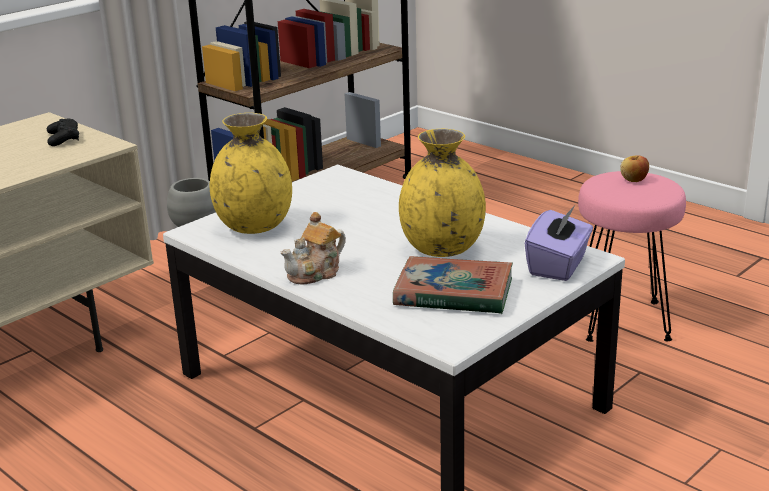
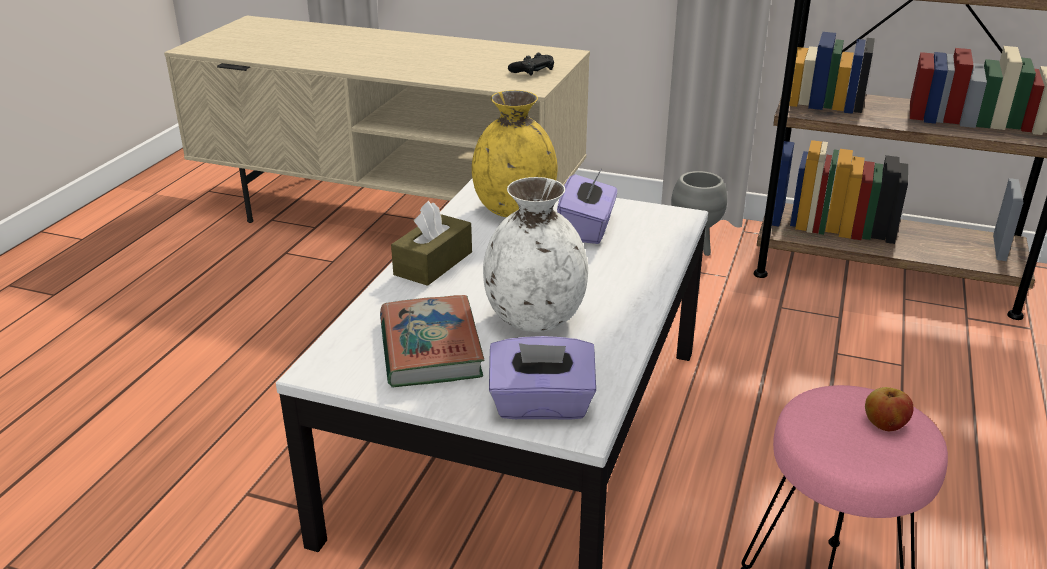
camera: 65 degrees right, 5 degrees up
teapot [281,212,346,285] -> brown tissue box [391,201,472,286]
yellow vase [399,129,486,257] -> white vase [483,177,588,332]
none -> purple tissue box [557,170,617,244]

